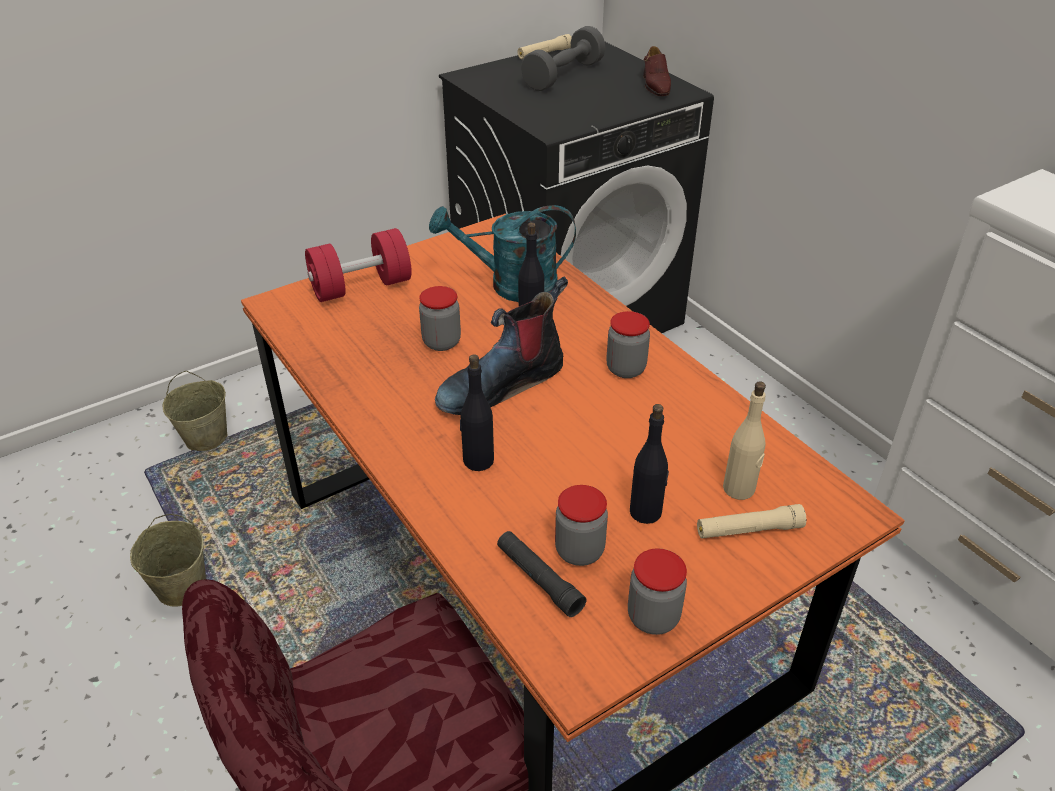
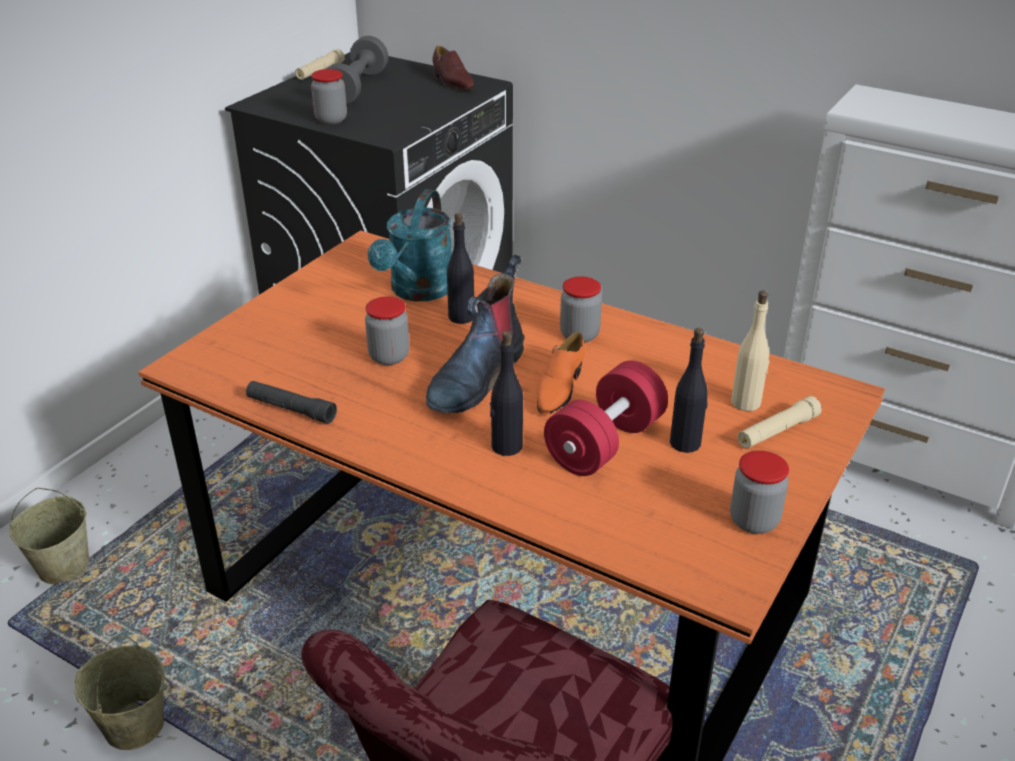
camera: 25 degrees left, 5 degrees down
red dumbbell [305,228,412,302] -> red dumbbell moved to [544,360,668,476]
turquoise watering can [429,205,576,302] -> turquoise watering can turned 45 degrees counterclockwise [368,189,452,302]
black flashlight [497,531,586,617] -> black flashlight moved to [246,381,337,424]
jar [555,485,608,566] -> jar moved to [311,69,347,125]
none -> orange shoe [537,332,585,414]

